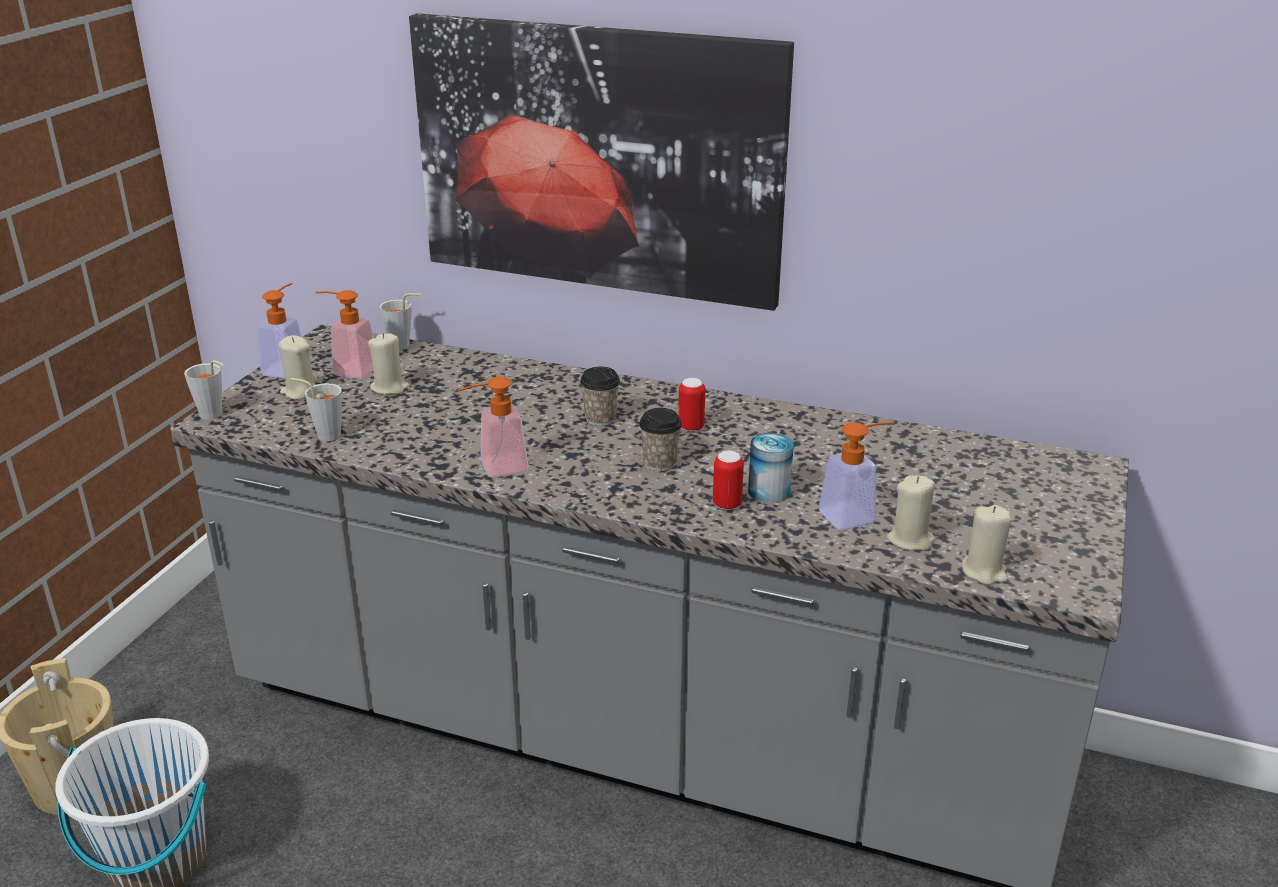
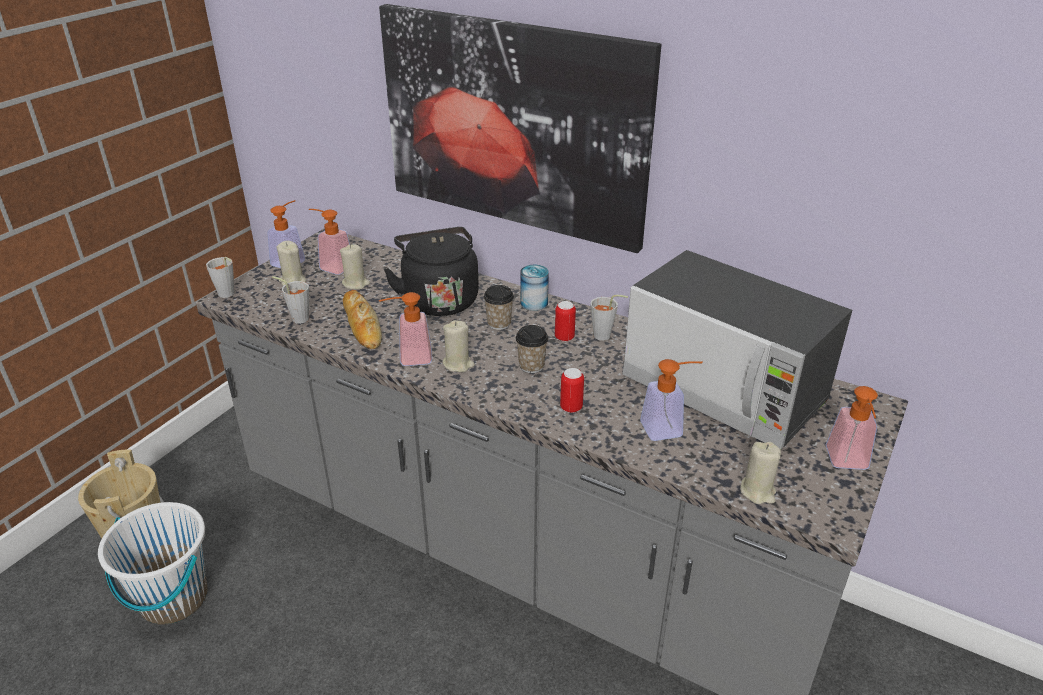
camera: 10 degrees right, 5 degrees up
grey cup [379,293,421,350] -> grey cup moved to [590,295,628,341]
can [748,433,794,503] -> can moved to [521,265,549,311]
beige candle [887,476,935,551] -> beige candle moved to [442,320,475,372]
none -> bread [343,290,382,349]
none -> black kettle [384,227,479,316]
none -> microwave [622,250,852,450]
none -> soap dispenser [826,386,878,470]

